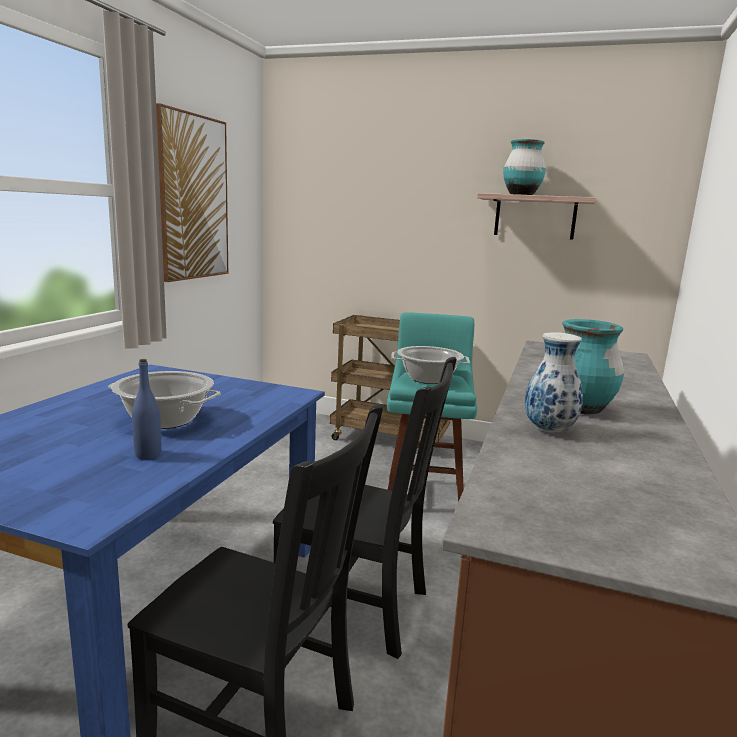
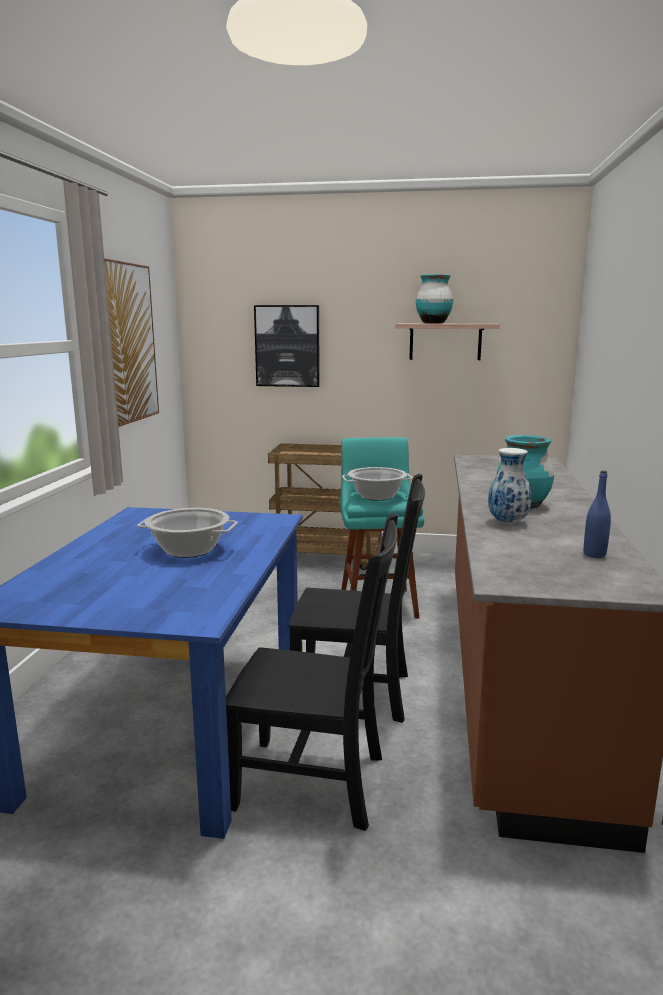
camera: 10 degrees left, 0 degrees up
blue bottle [132,359,161,459] -> blue bottle moved to [584,471,611,558]
none -> picture [254,305,320,387]

